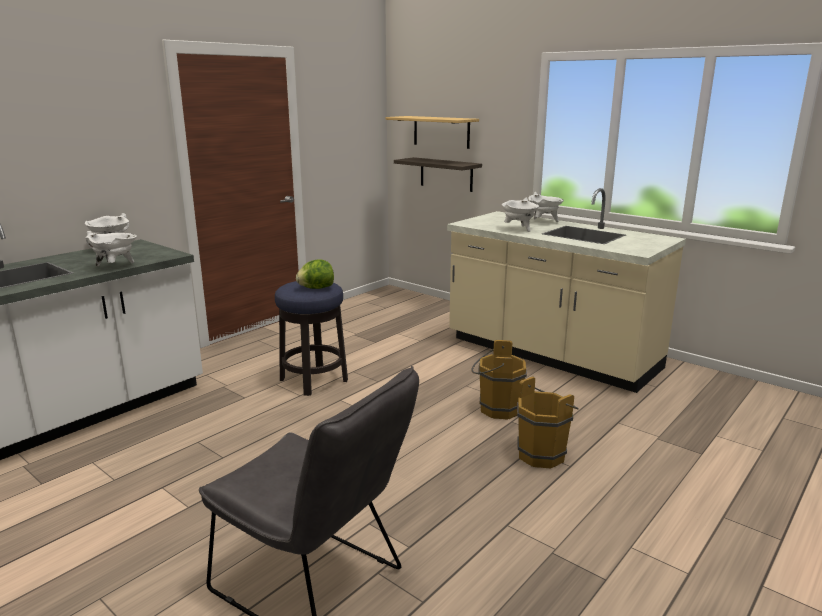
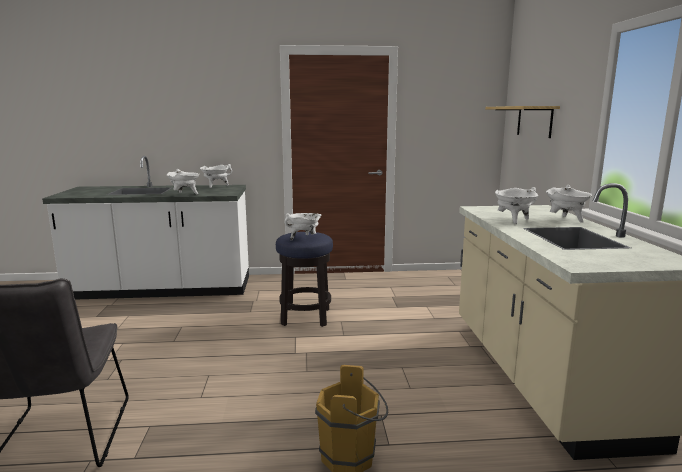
camera: 45 degrees right, 5 degrees down
lettuce [296,259,334,289] -> white cooking pot [284,213,321,240]
shelf [394,157,482,192] -> none
brown bucket [471,340,527,420] -> none

